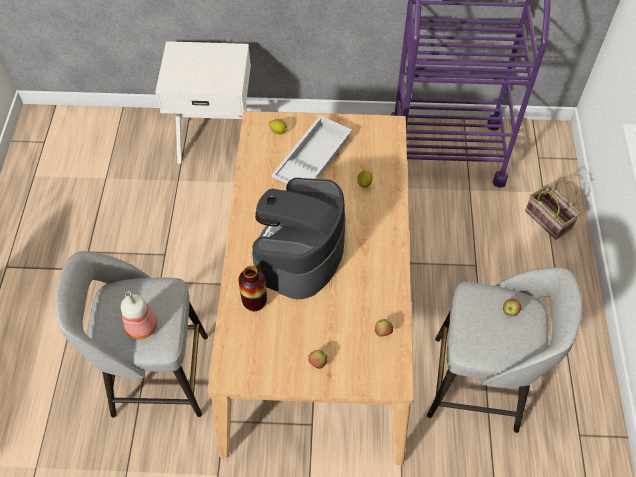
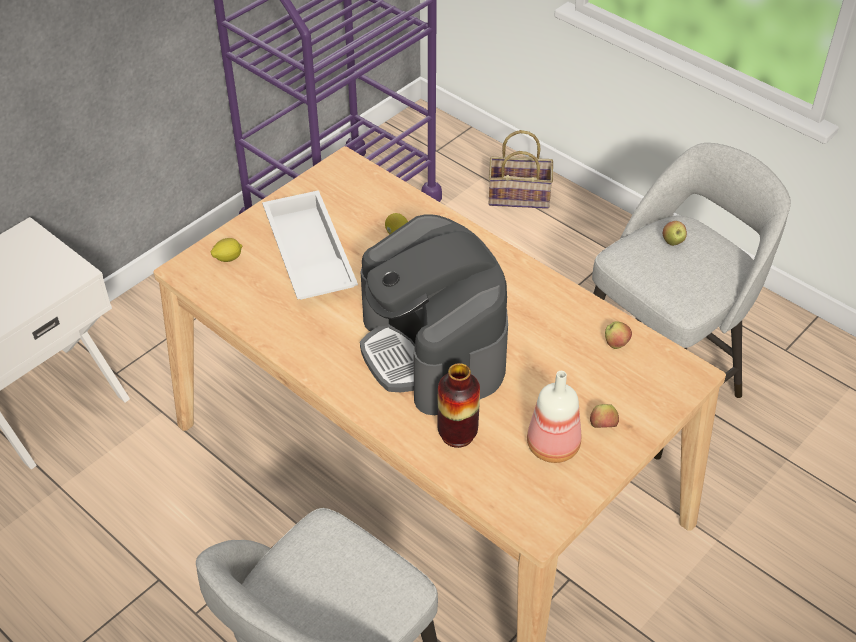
camera: 50 degrees left, 10 degrees down
bottle [121,291,157,339] -> bottle moved to [527,371,581,463]

